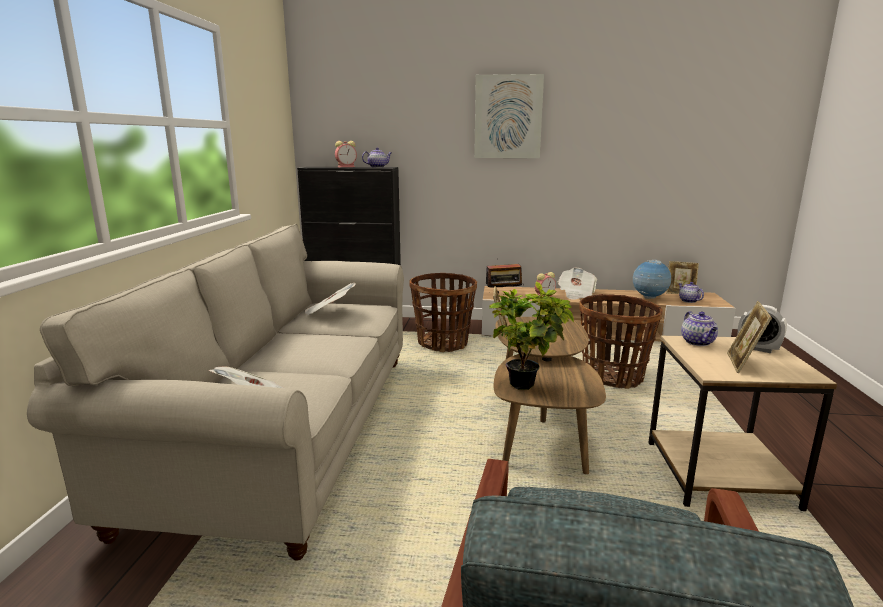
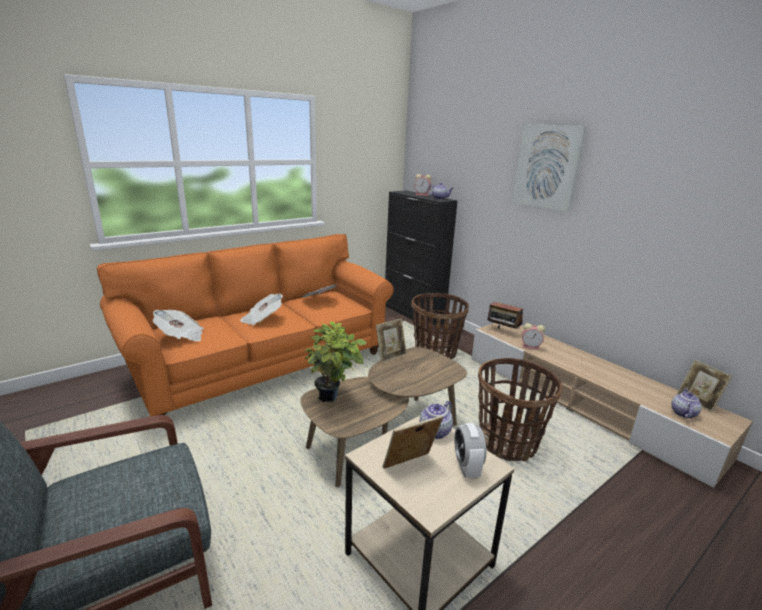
camera: 45 degrees right, 5 degrees up
beige sofa [27,224,404,561] -> orange sofa [97,234,393,416]
newspaper [558,268,597,300] -> newspaper moved to [240,294,283,326]
globe [633,260,671,299] -> none

